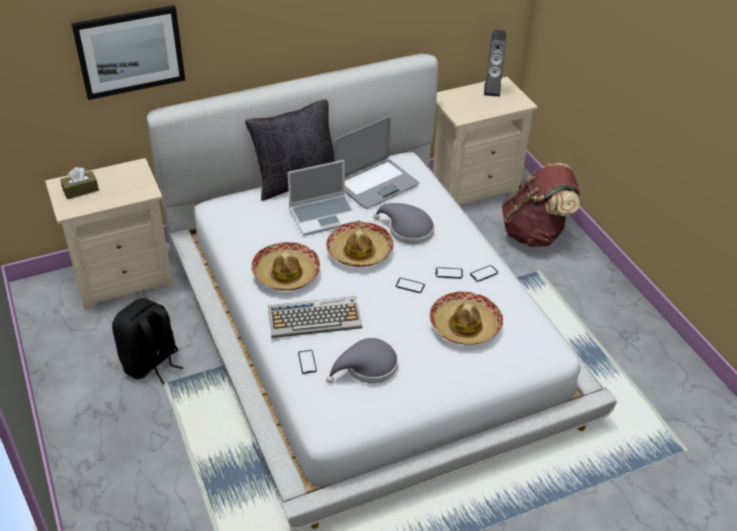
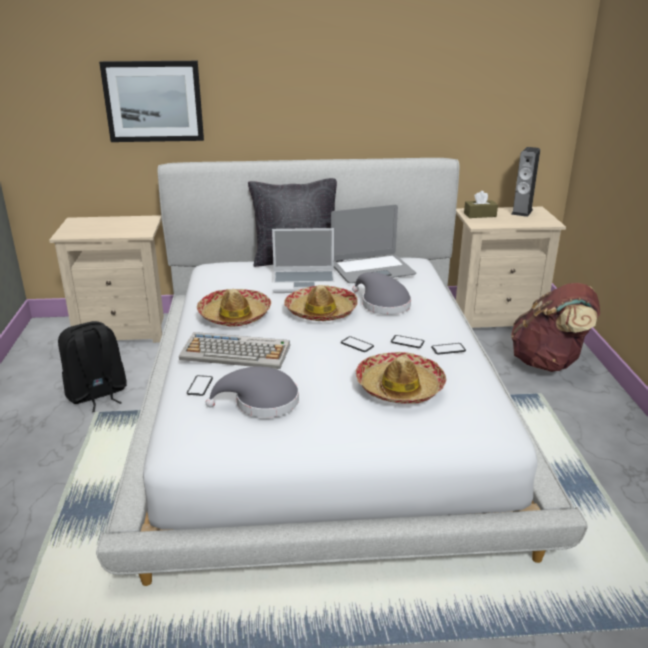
camera: 20 degrees right, 15 degrees down
brown tissue box [60,167,99,199] -> brown tissue box moved to [464,191,498,218]

